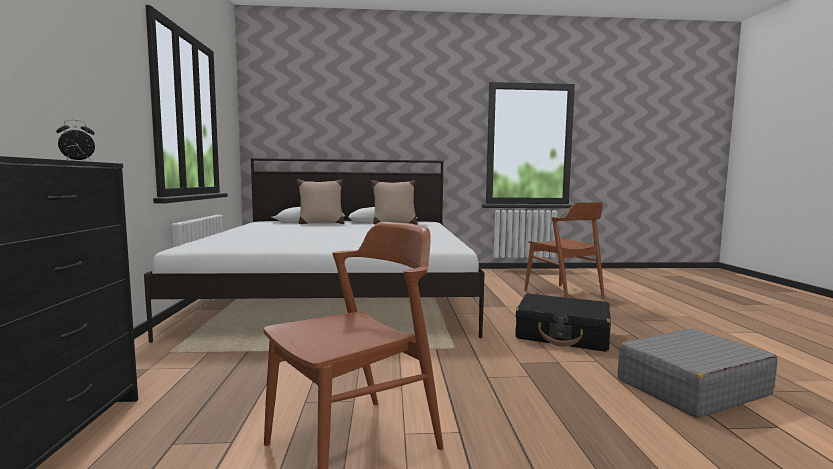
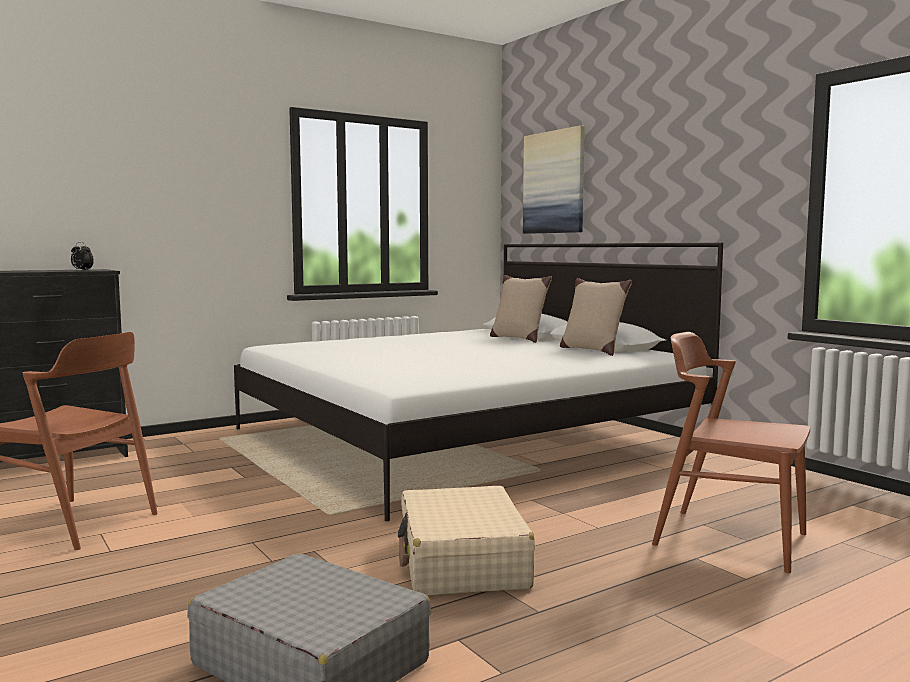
camera: 60 degrees right, 0 degrees up
black suitcase [515,293,611,352] -> beige suitcase [398,486,535,595]
brown chair [524,202,605,298] -> brown chair turned 90 degrees clockwise [652,332,810,573]
none -> picture [523,125,585,234]

